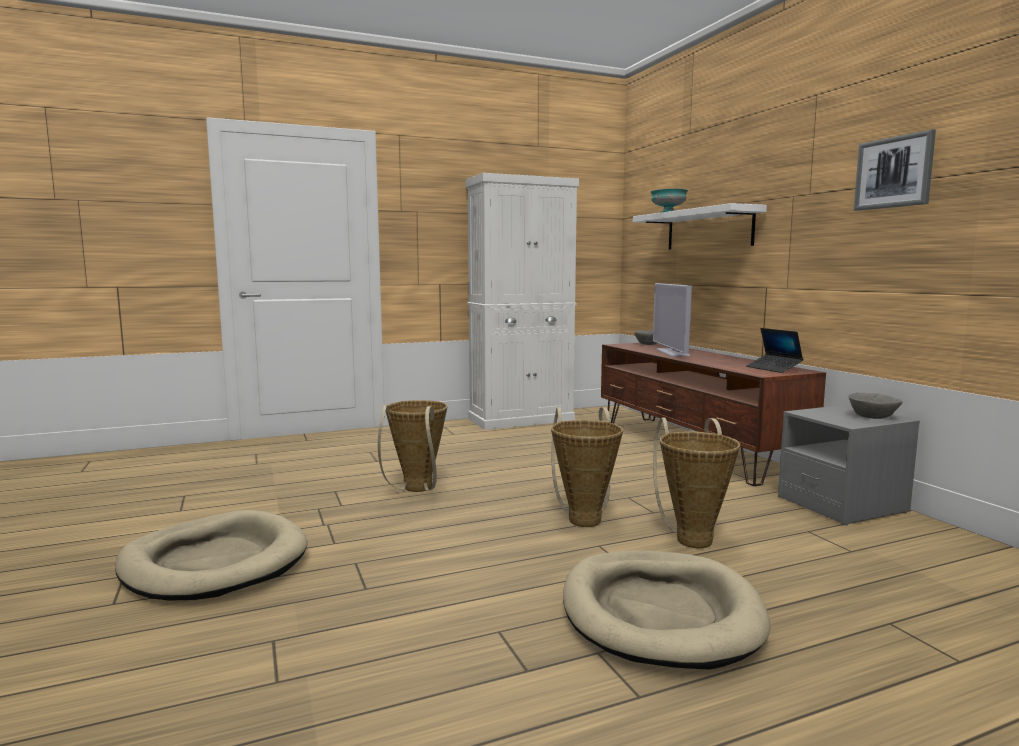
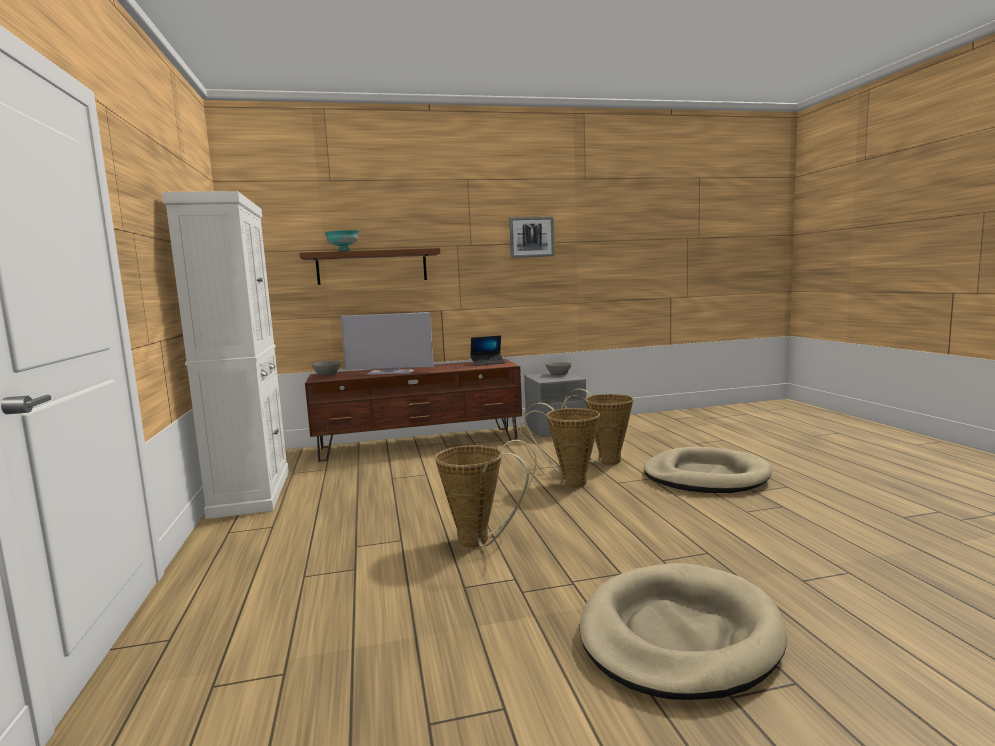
camera: 80 degrees left, 0 degrees up
white shelf [633,203,767,249] -> brown shelf [300,248,440,285]

